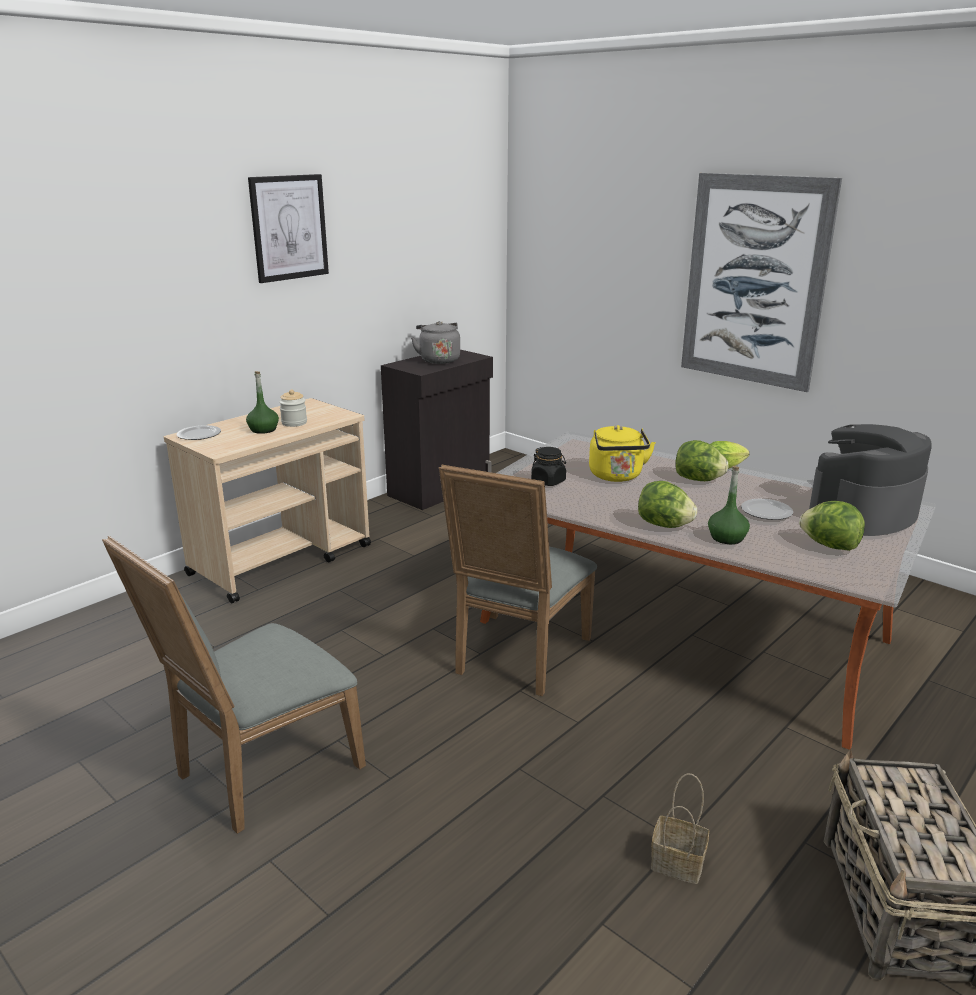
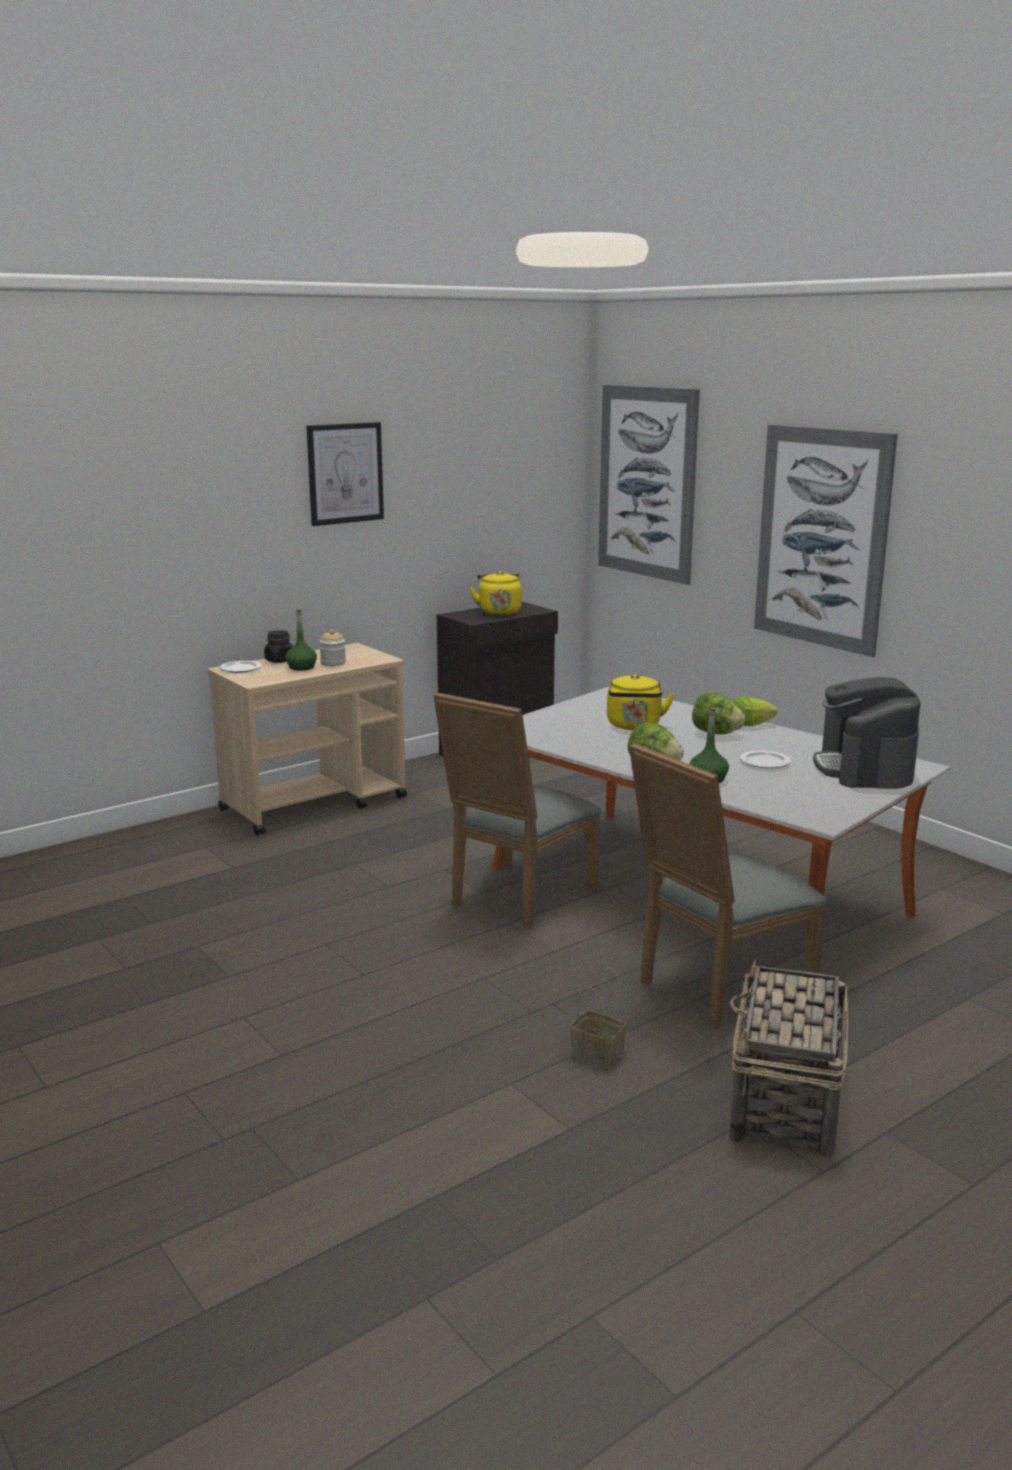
camera: 10 degrees right, 5 degrees down
grey chair [102,536,366,834] -> grey chair moved to [629,743,826,1028]
grey kettle [411,321,460,364] -> yellow kettle [469,571,522,616]
black jar [531,447,566,486] -> black jar moved to [264,630,293,663]
lettuce [799,501,865,551] -> none
coffee machine [809,424,932,536] -> coffee machine turned 60 degrees counterclockwise [813,677,920,789]
none -> picture [598,385,700,585]

